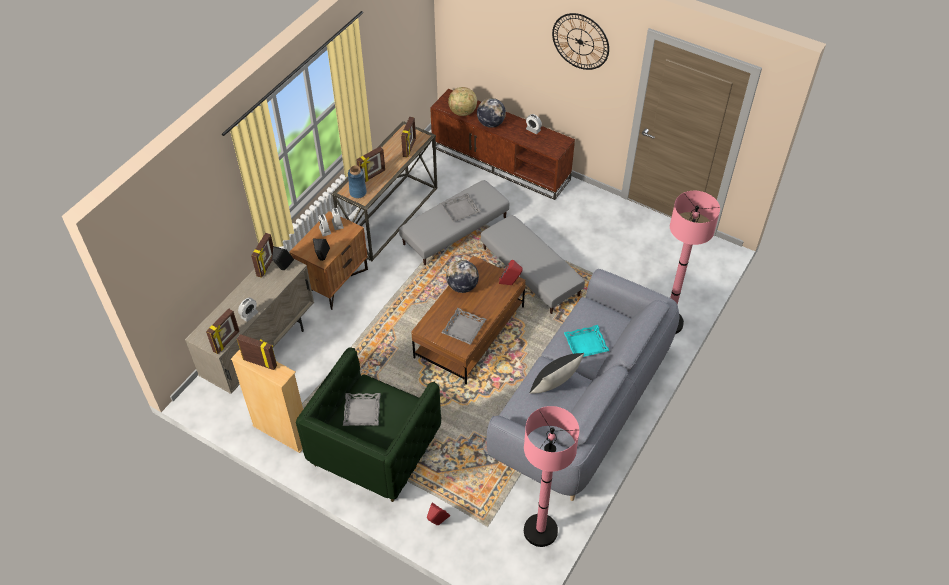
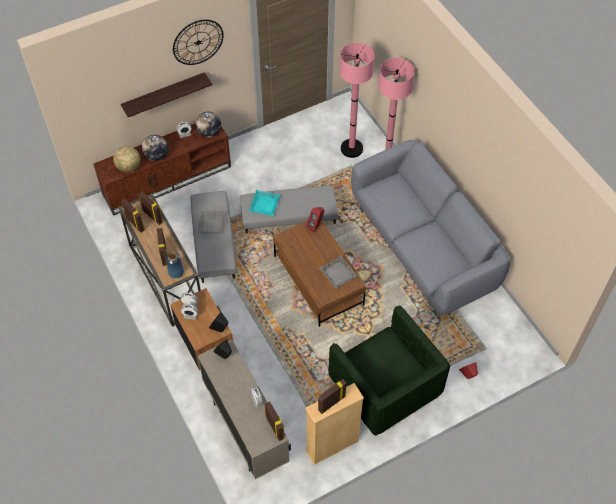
camera: 60 degrees left, 5 degrees up
picture frame [251,233,273,278] -> picture frame moved to [121,199,145,233]
grey tray [343,393,381,426] -> none
globe [446,260,479,293] -> globe moved to [195,112,221,138]
pink floor lamp [524,406,579,547] -> pink floor lamp moved to [340,43,375,158]
black pillow [530,353,584,394] -> none
turquoise tray [564,325,609,357] -> turquoise tray moved to [249,190,280,216]
none -> shelf [121,72,212,117]

